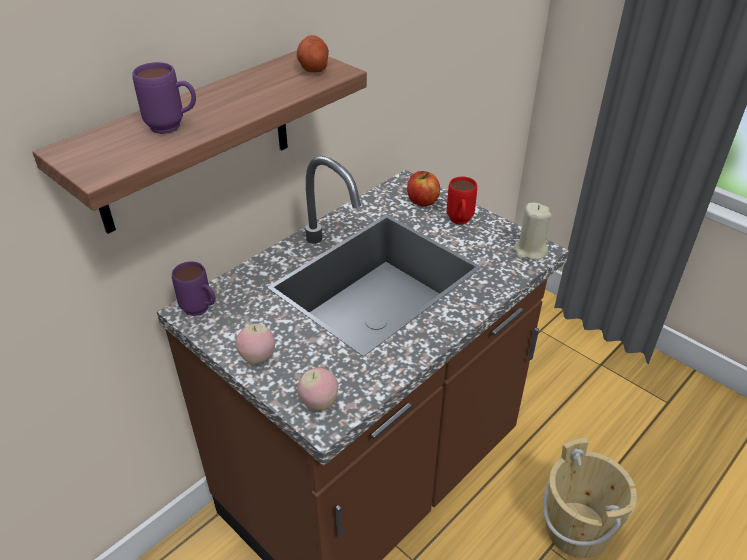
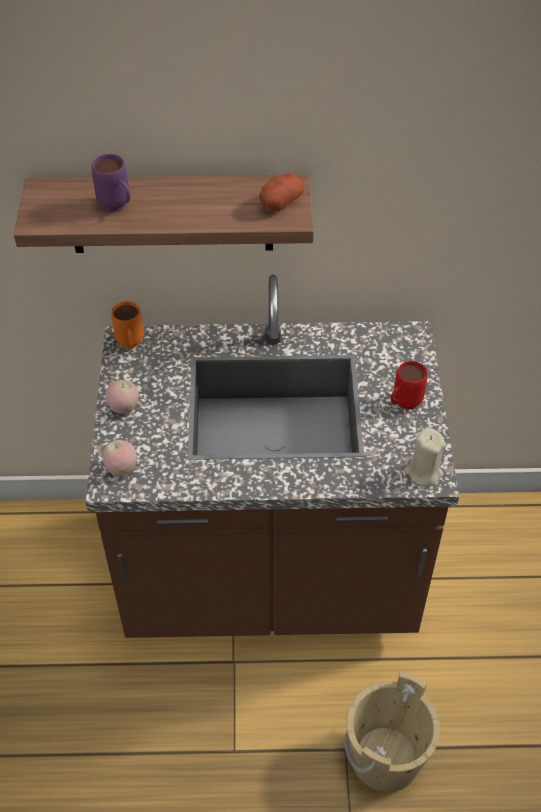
camera: 45 degrees right, 10 degrees up
purple mug [172,261,216,316] -> orange mug [111,301,144,349]
apple [407,171,440,207] -> none

